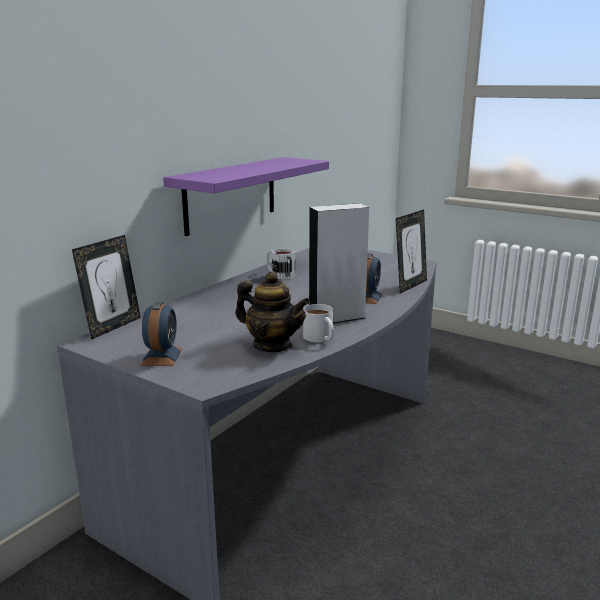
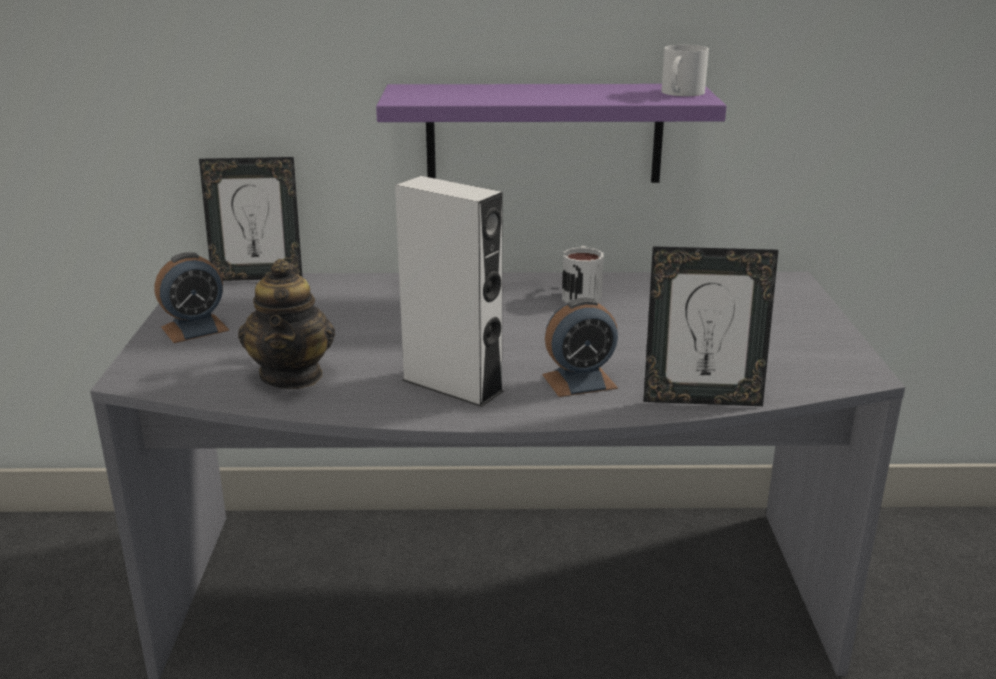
camera: 55 degrees right, 5 degrees up
white mug [303,304,334,343] -> white mug moved to [661,45,709,96]

